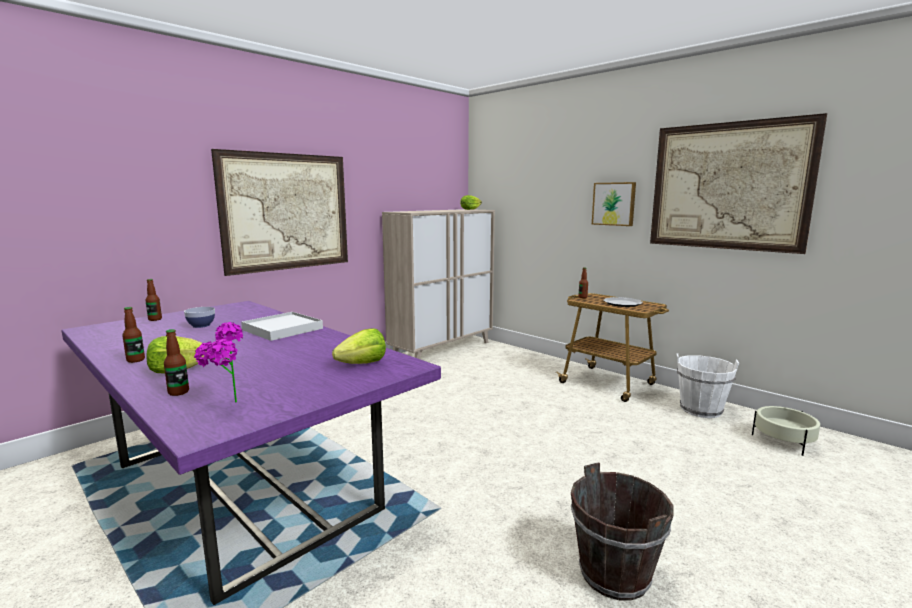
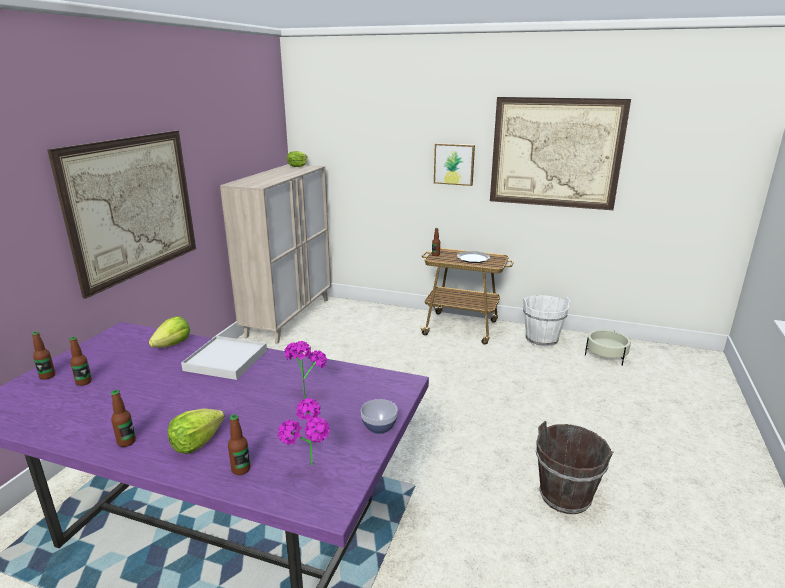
camera: 25 degrees left, 10 degrees up
bowl [184,307,215,328] -> bowl moved to [361,399,398,434]
lettuce [332,328,386,364] -> lettuce moved to [149,316,190,348]
none -> bottle [69,337,92,386]
none -> potted plant [285,341,327,399]

